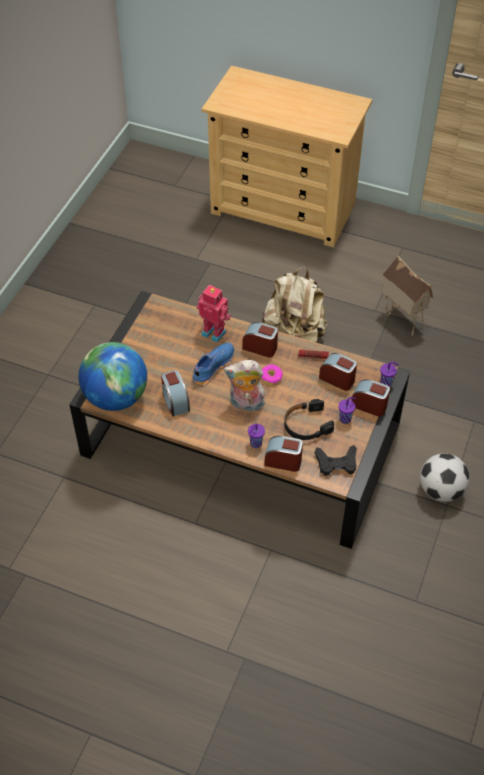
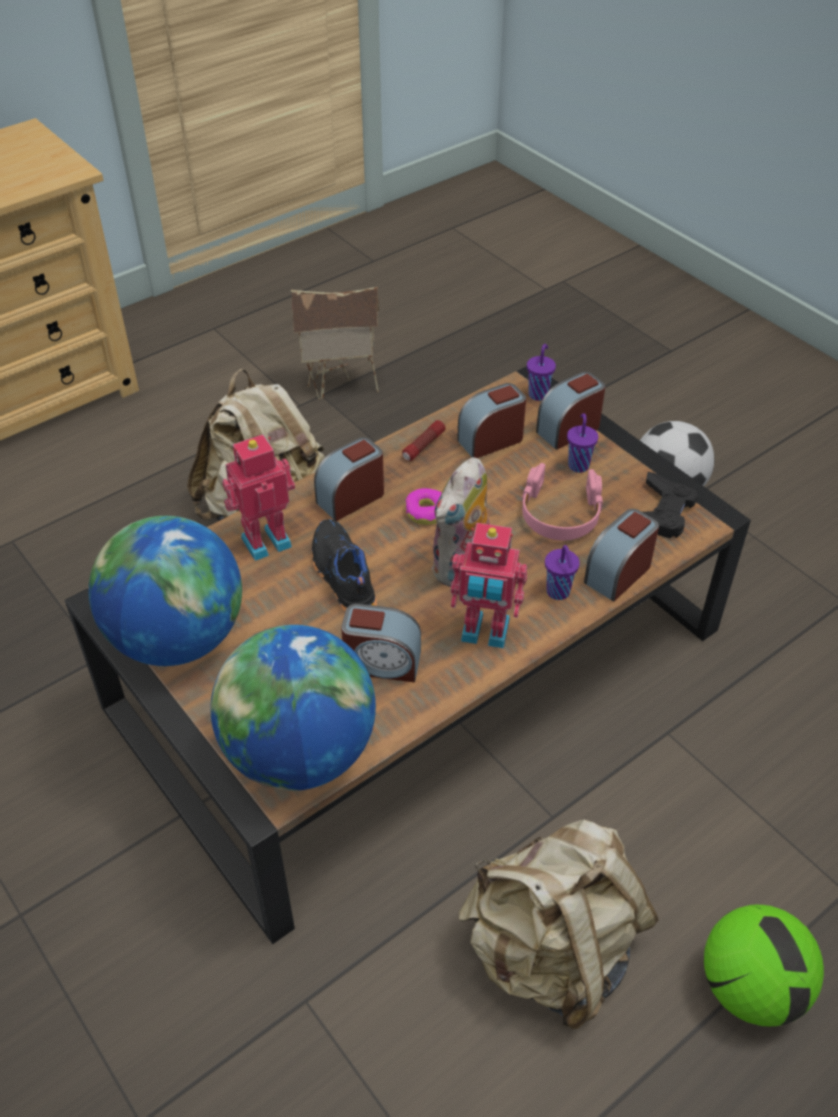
camera: 60 degrees left, 5 degrees down
blue shoe [192,342,234,385] -> black shoe [312,519,377,612]
black headphones [284,399,334,440] -> pink headphones [521,463,603,540]
none -> globe [88,516,242,666]
none -> toy robot [451,523,527,648]
none -> beige backpack [459,820,659,1029]
none -> football [704,905,824,1026]

